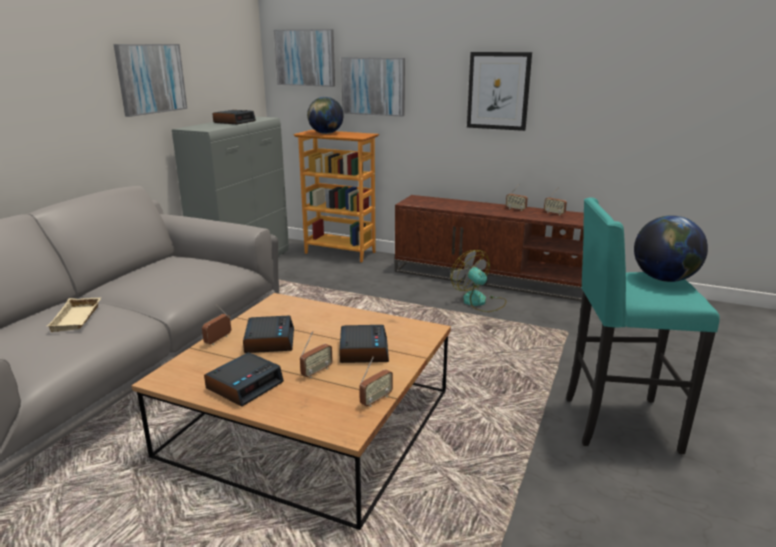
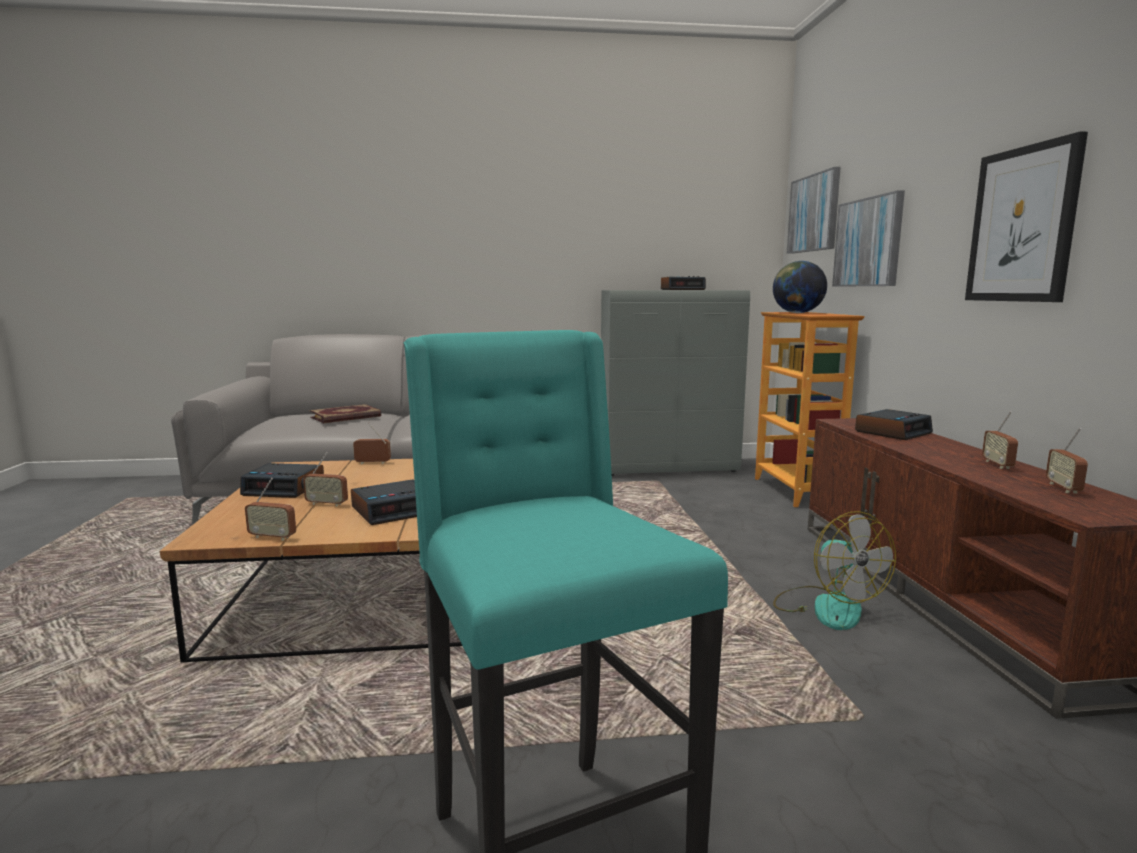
camera: 60 degrees right, 10 degrees down
beige tray [47,297,101,332] -> book [310,404,381,423]
picture [114,44,187,117] -> none
alarm clock [243,316,294,353] -> alarm clock moved to [855,409,933,440]
fan [451,250,506,312] -> fan turned 135 degrees clockwise [773,511,896,630]
globe [634,215,708,282] -> none

